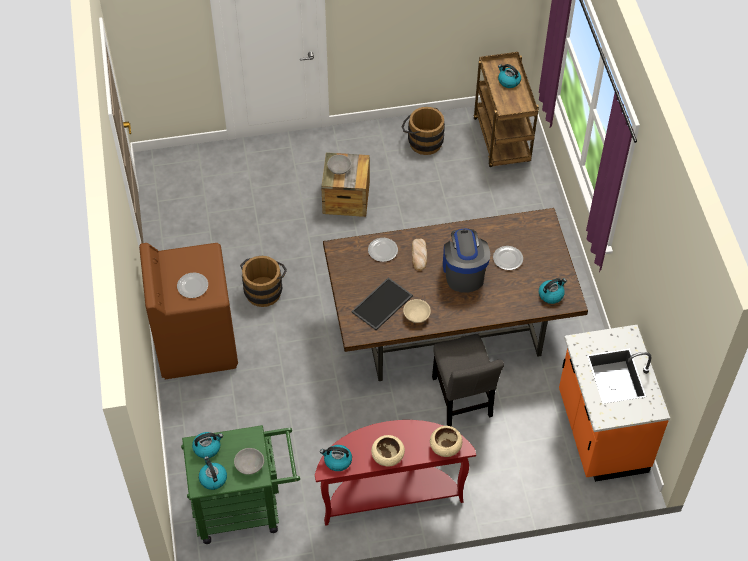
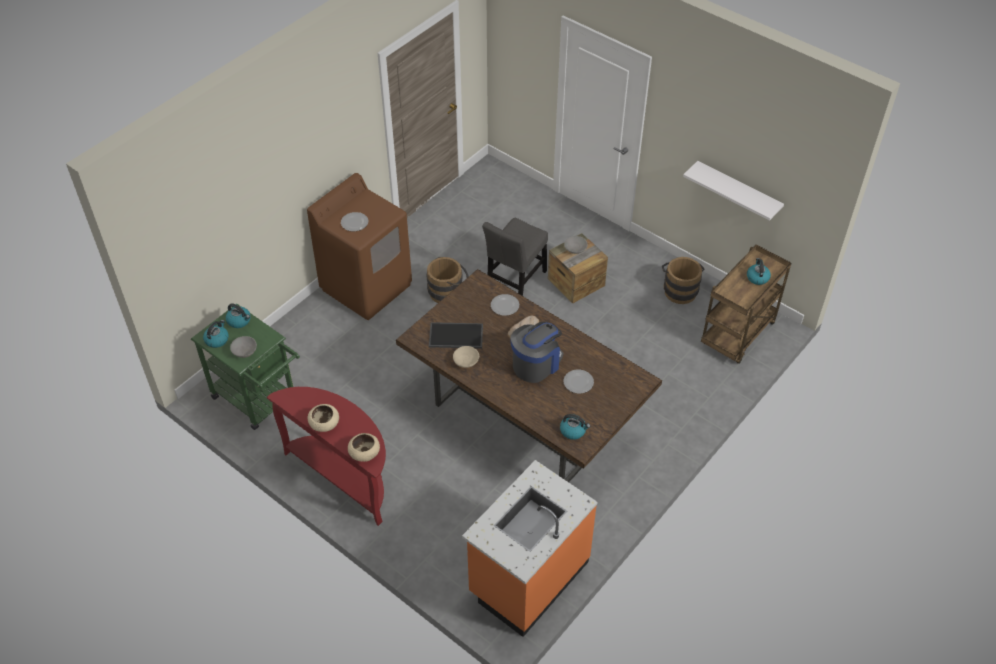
camera: 50 degrees right, 5 degrees down
kettle [320,445,352,471] -> none
grey chair [432,334,504,427] -> grey chair moved to [482,218,548,296]
none -> white shelf [683,161,784,221]

